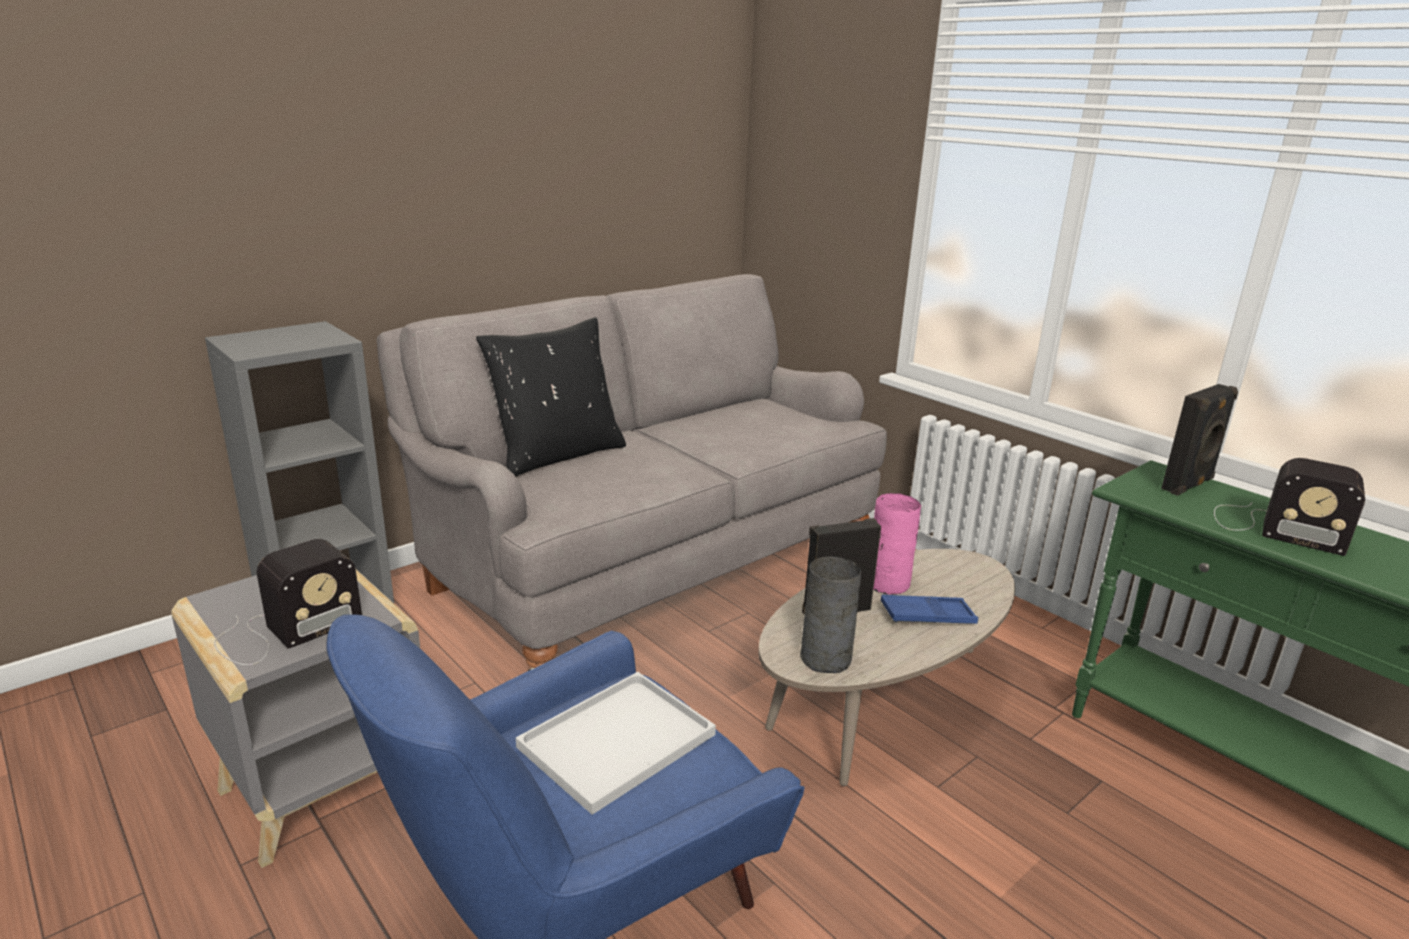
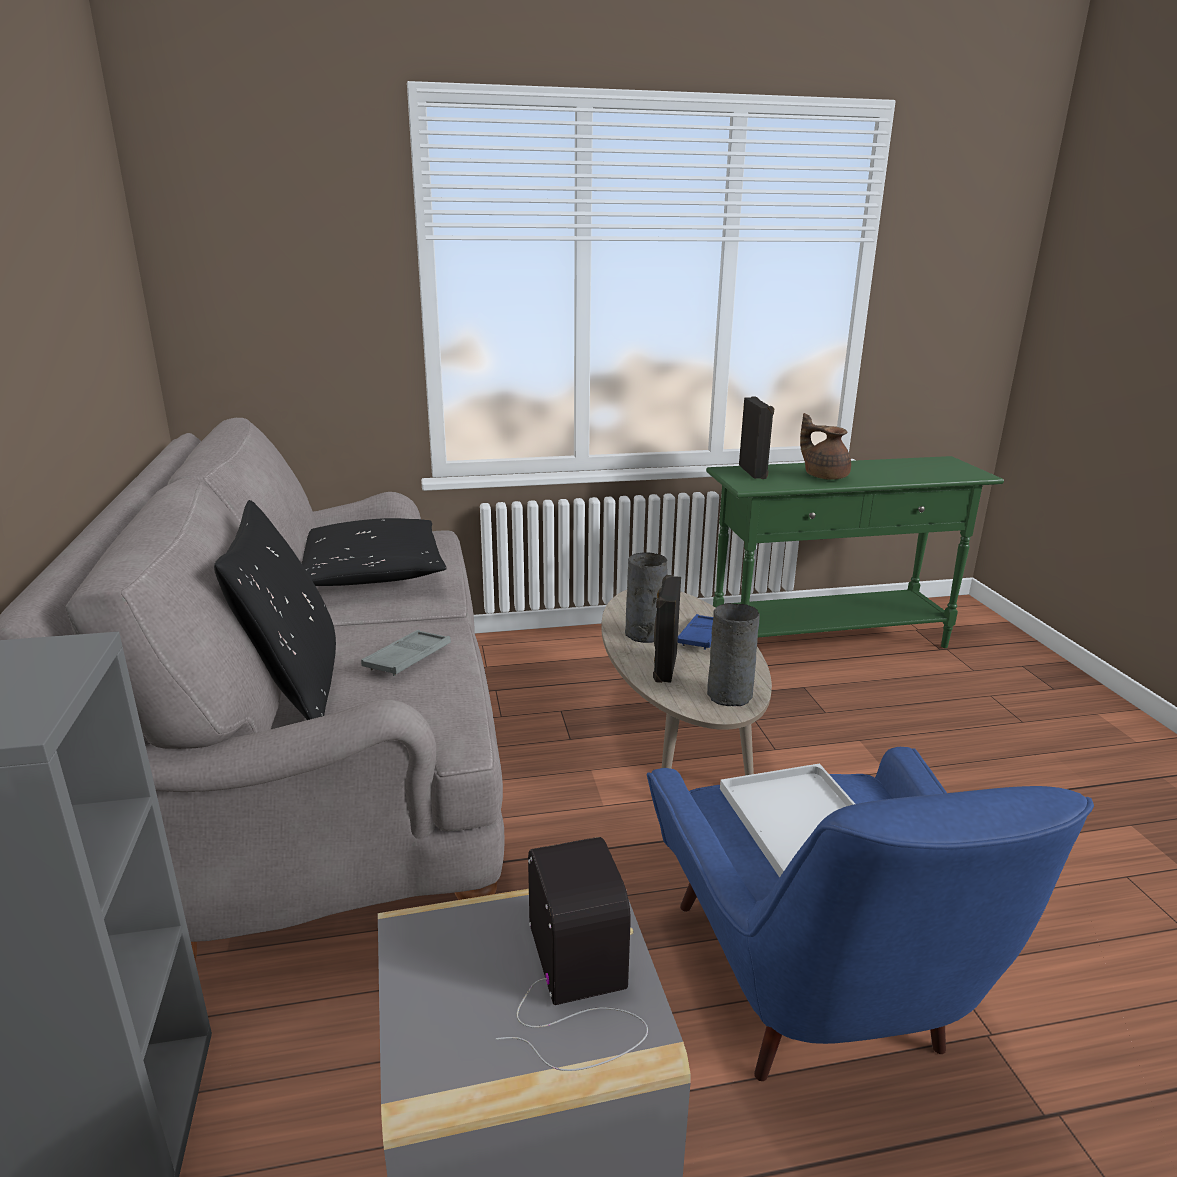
camera: 60 degrees left, 0 degrees up
pink vase [873,493,921,595] -> grey vase [625,552,668,643]
radio [1214,458,1365,556] -> brown teapot [800,413,851,480]
none -> black pillow [301,518,447,586]
none -> grey tray [361,630,451,676]

